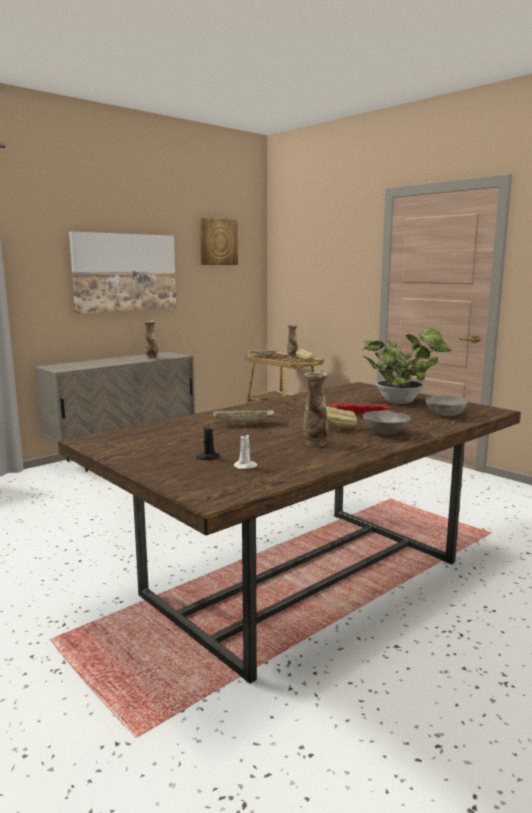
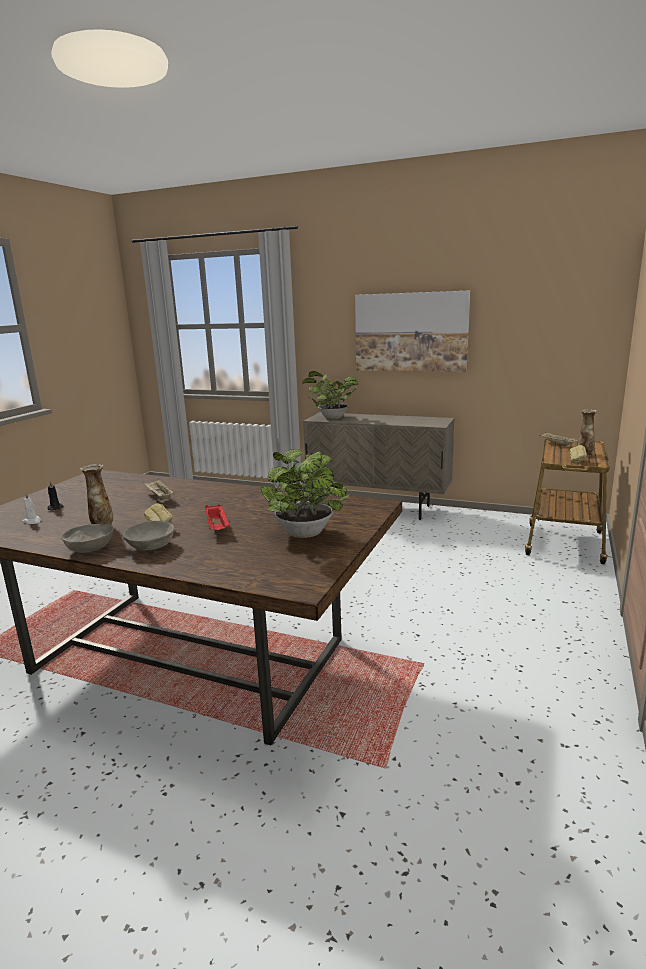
camera: 65 degrees right, 5 degrees up
vase [144,321,158,359] -> none
picture [200,218,238,265] -> none
grey bowl [425,396,469,416] -> grey bowl moved to [62,524,114,553]
none -> potted plant [302,371,359,419]

